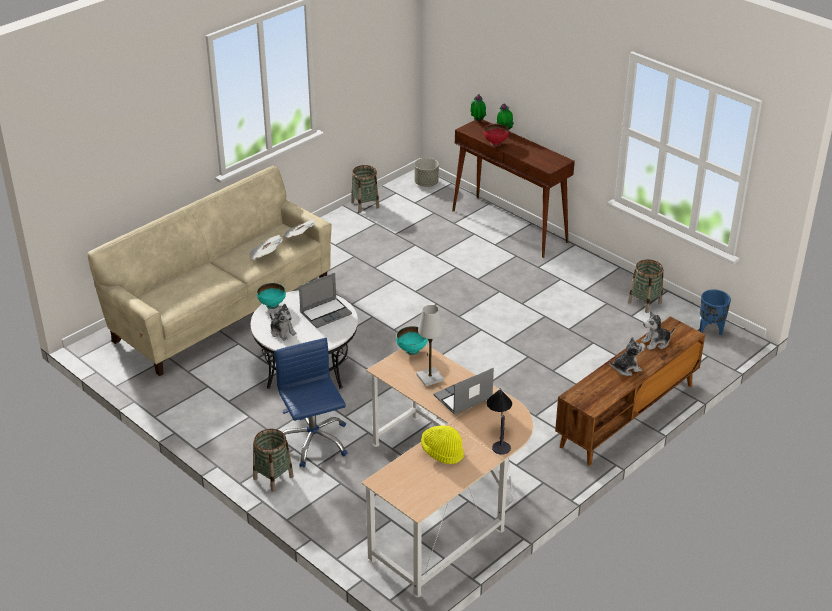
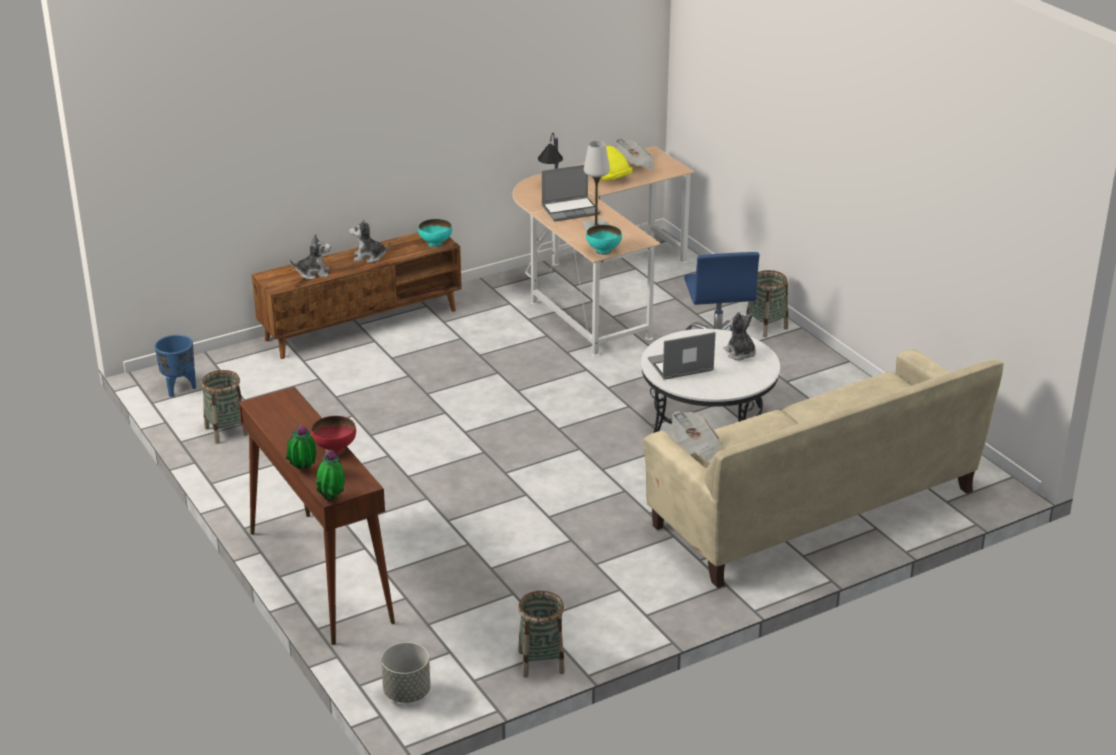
camera: 165 degrees left, 5 degrees down
newspaper [249,235,282,260] -> newspaper moved to [615,138,655,171]
turquoise bowl [257,283,286,309] -> turquoise bowl moved to [418,219,452,248]

